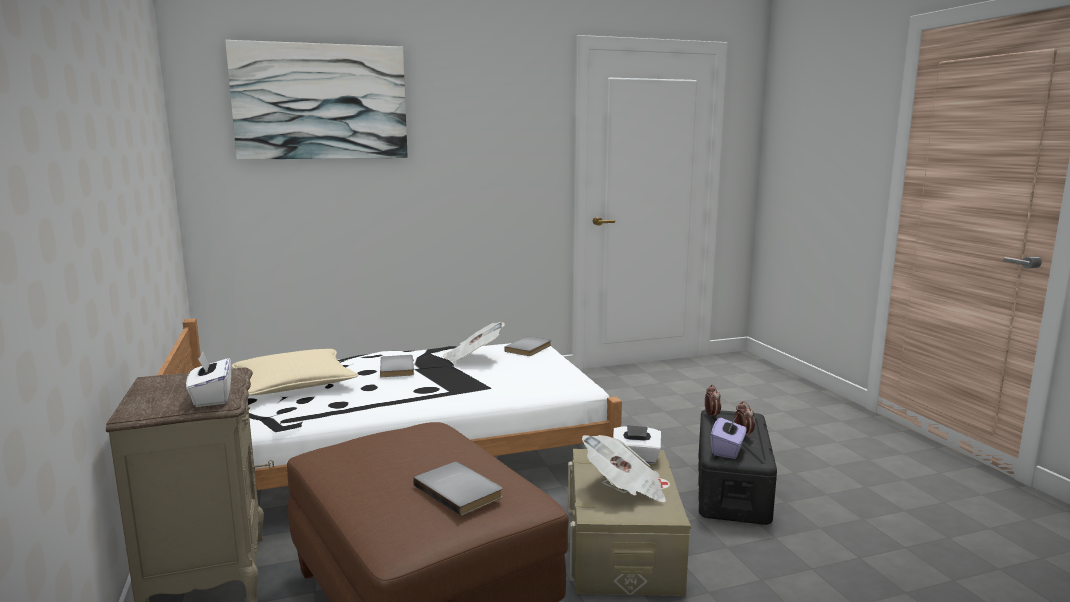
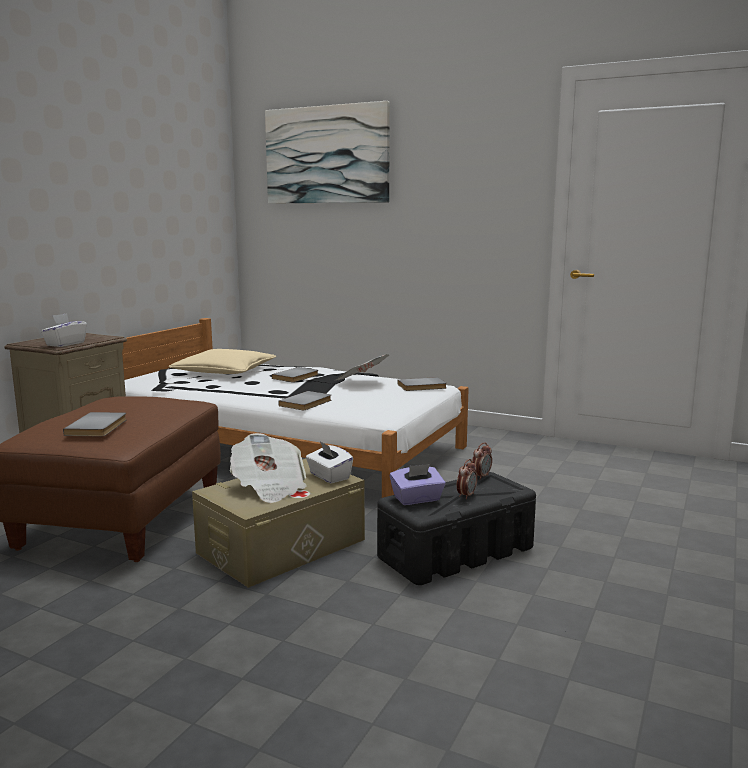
camera: 45 degrees right, 0 degrees up
none -> grey book [278,391,331,410]

